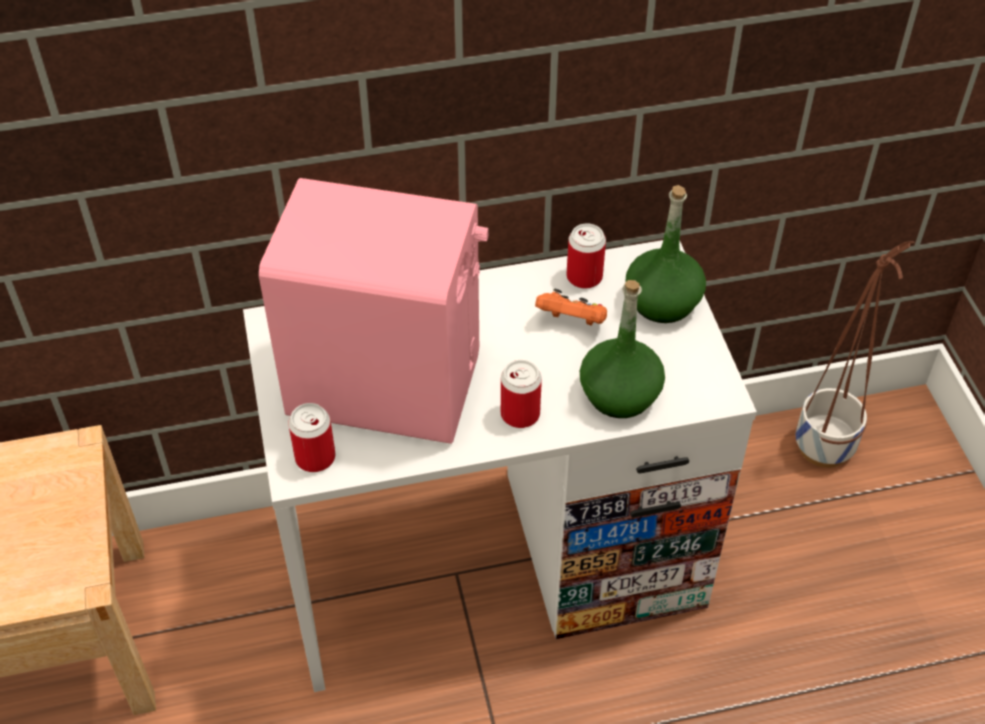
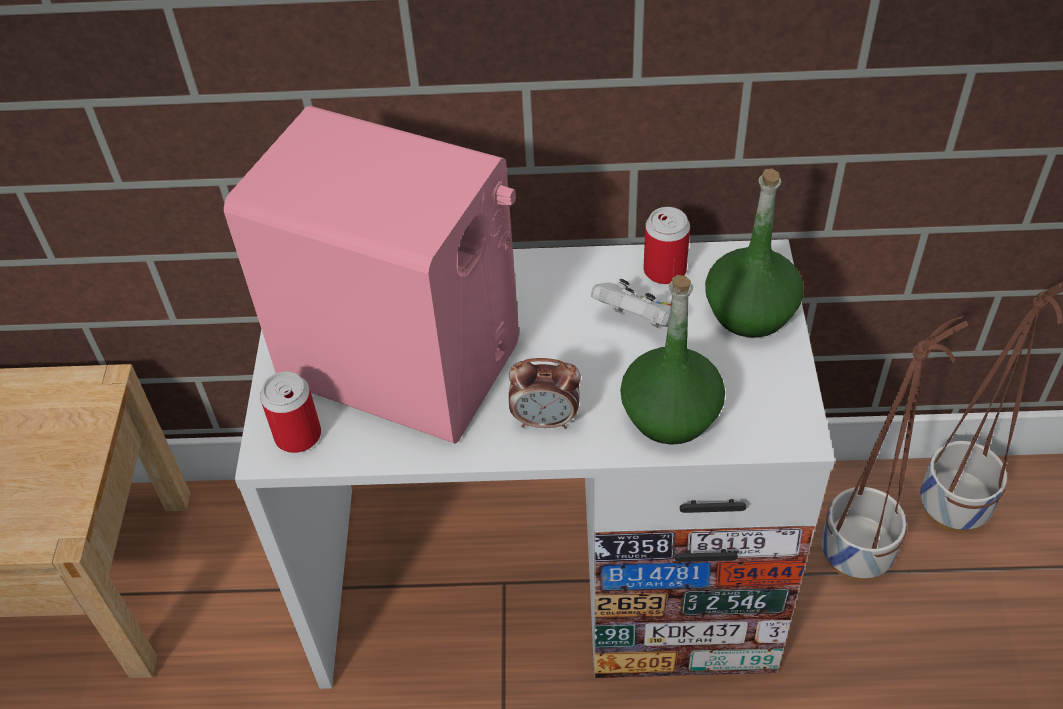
camera: 15 degrees right, 0 degrees up
can [501,360,542,428] -> alarm clock [509,358,581,429]
orange game controller [535,289,607,325] -> white game controller [591,279,671,328]
none -> planter [821,316,968,581]

